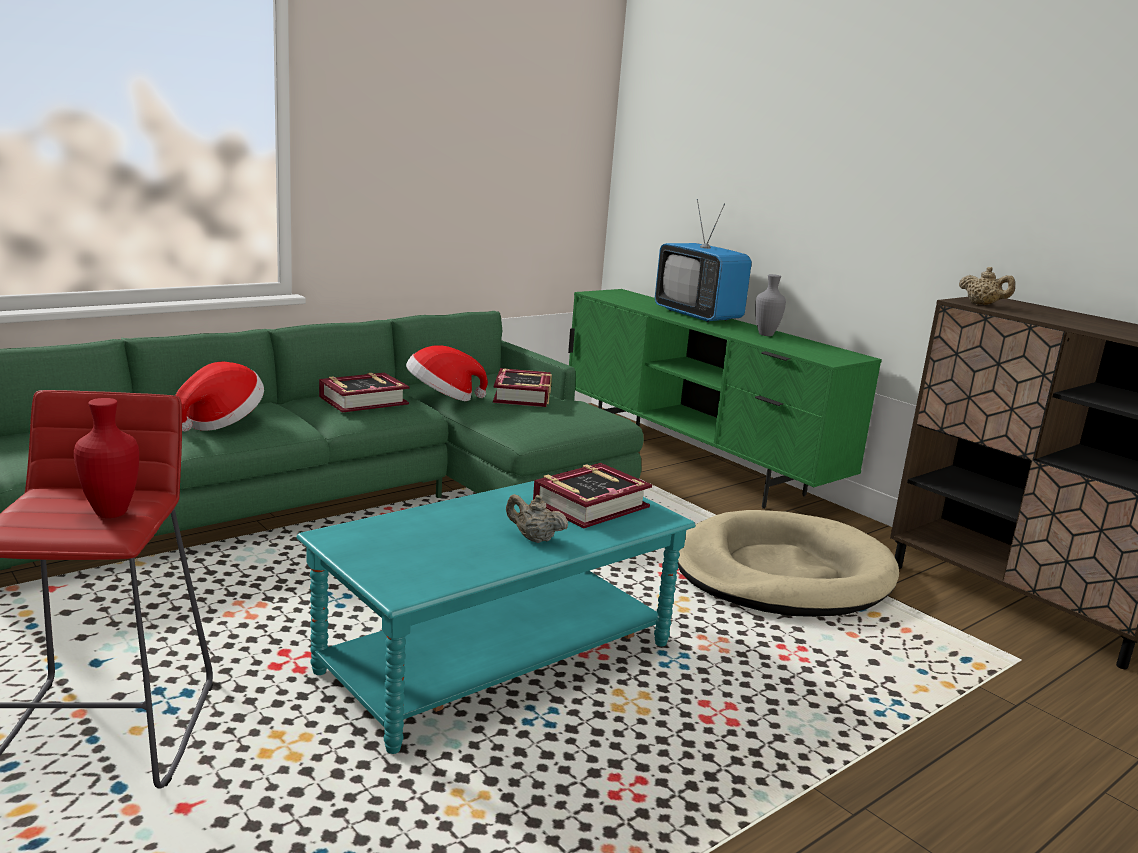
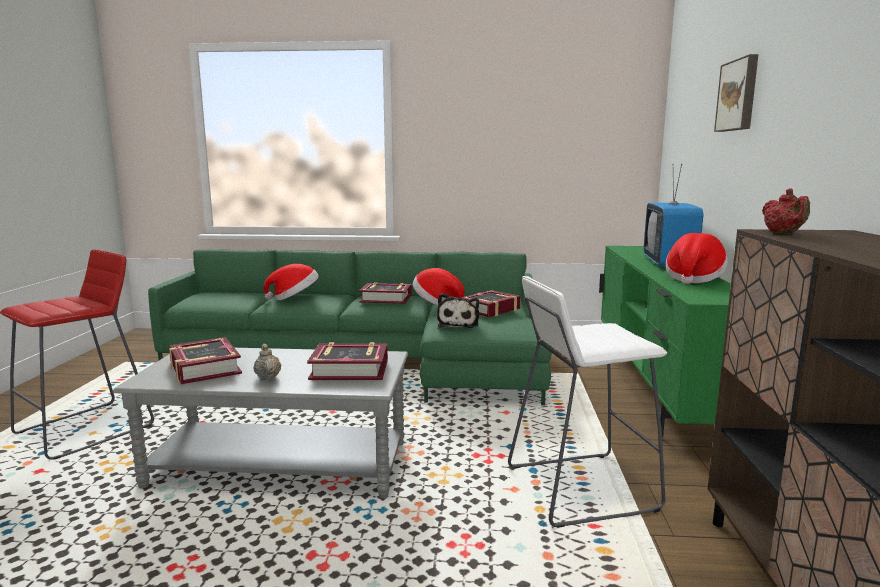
camera: 45 degrees right, 5 degrees down
red vase [74,398,139,518] -> none
turquoise coffee table [297,481,695,754] -> grey coffee table [113,348,408,498]
beige dog bed [678,510,899,617] -> white stool [508,276,667,528]
grey vase [755,274,786,336] -> hat [666,233,728,284]
beige teapot [959,267,1015,305] -> red teapot [762,188,810,233]
none -> book [169,337,242,384]
none -> plush toy [437,293,479,328]
none -> picture [714,54,759,132]

